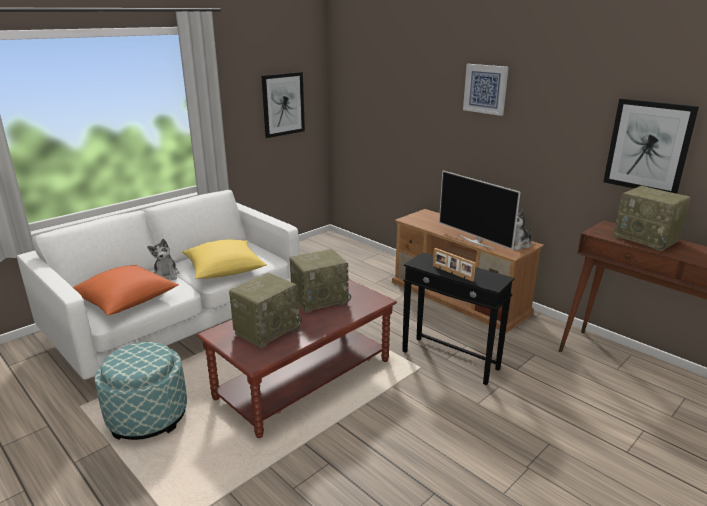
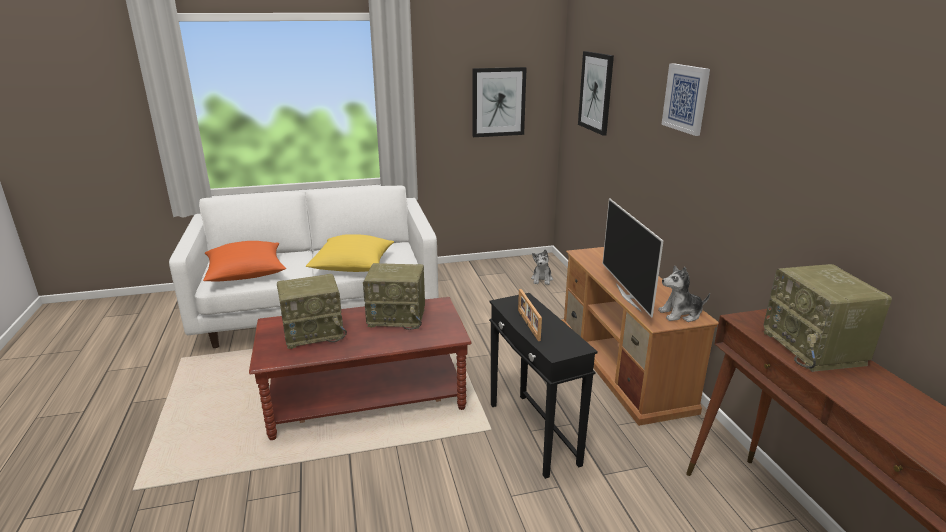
camera: 30 degrees right, 0 degrees up
ottoman [95,342,187,440] -> none
plush toy [147,239,179,280] -> plush toy moved to [531,249,553,285]
picture [603,98,699,194] -> picture moved to [578,51,614,136]

